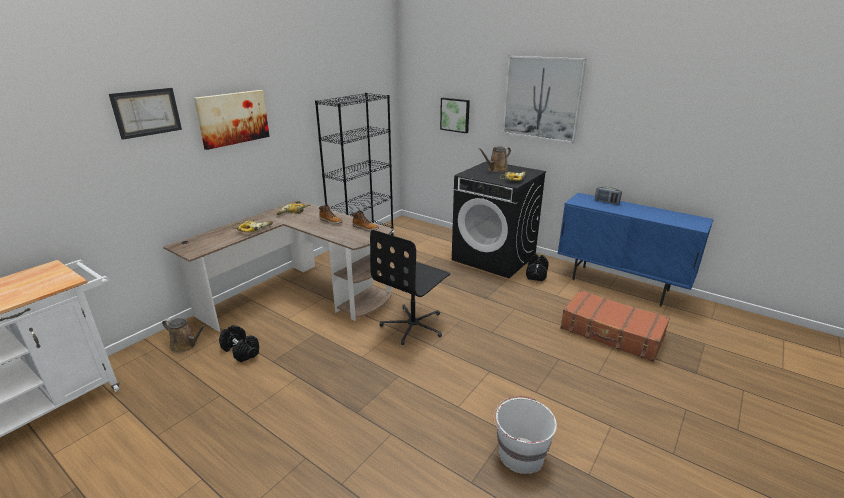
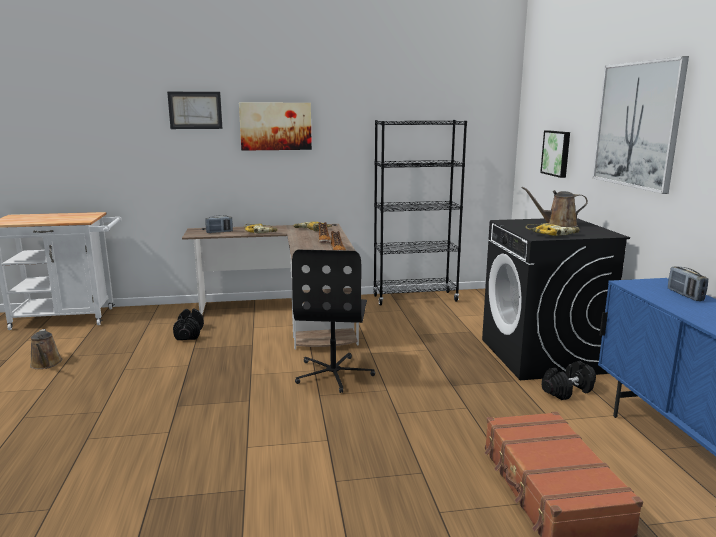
camera: 45 degrees right, 10 degrees down
brown watering can [162,318,206,353] -> brown watering can moved to [30,329,62,369]
black office chair [370,230,450,345] -> black office chair turned 75 degrees counterclockwise [292,250,375,393]
white bucket [493,396,557,474] -> none
none -> radio [205,215,233,233]

